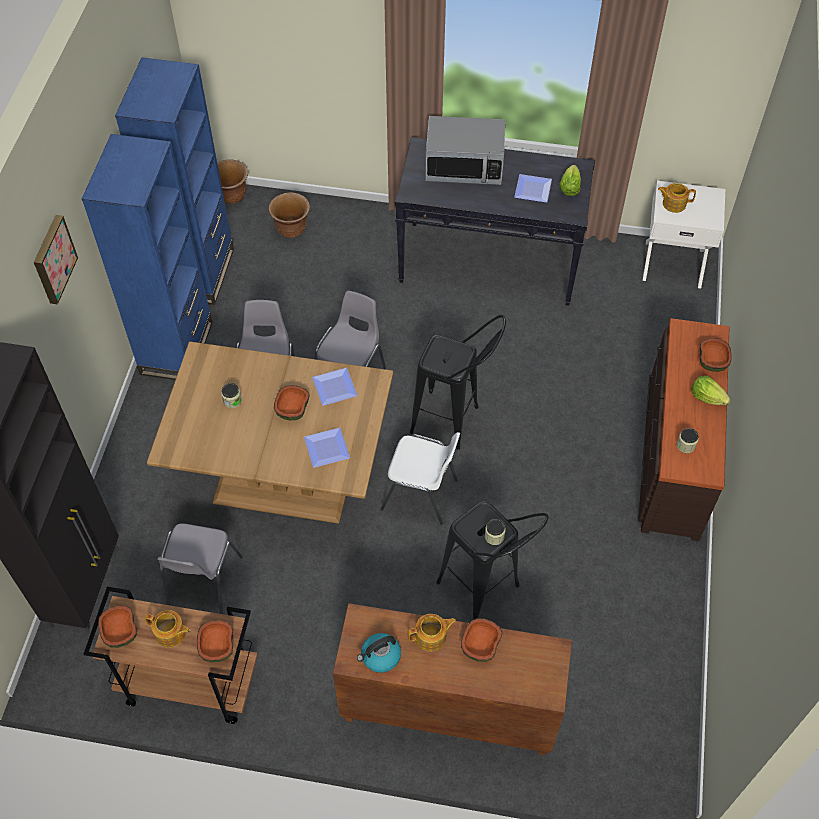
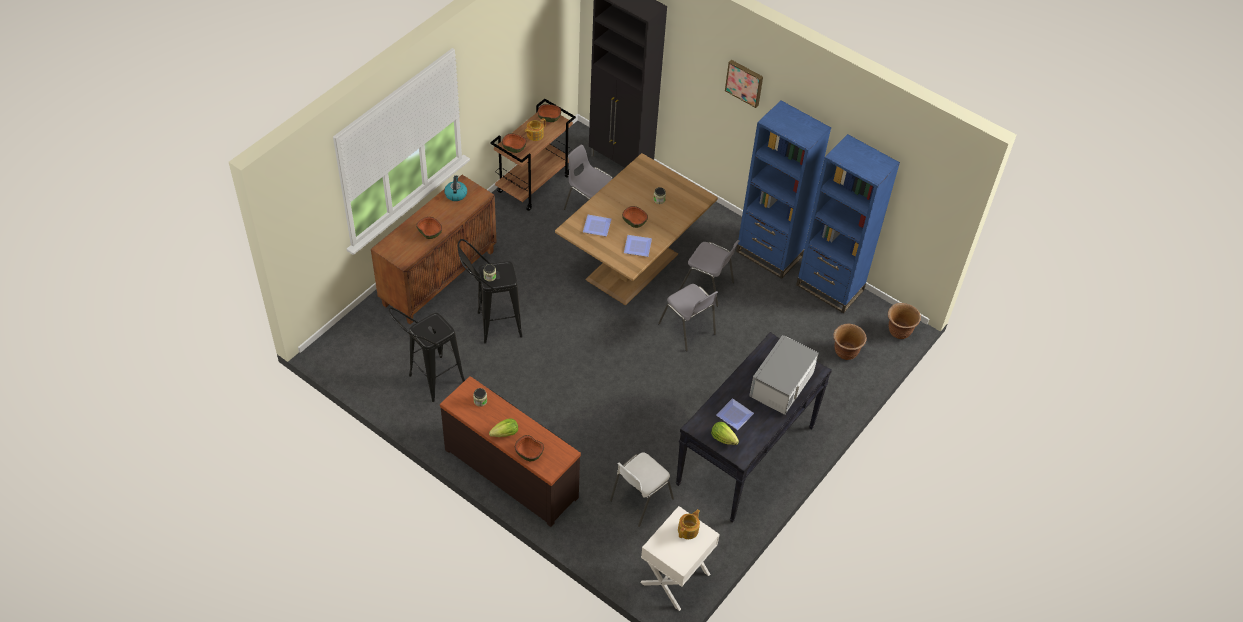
camera: 115 degrees right, 5 degrees down
white chair [380,432,460,525] -> white chair moved to [610,452,674,527]
teapot [408,614,456,652] -> none
black stool [410,315,506,450] -> black stool moved to [388,307,465,402]

